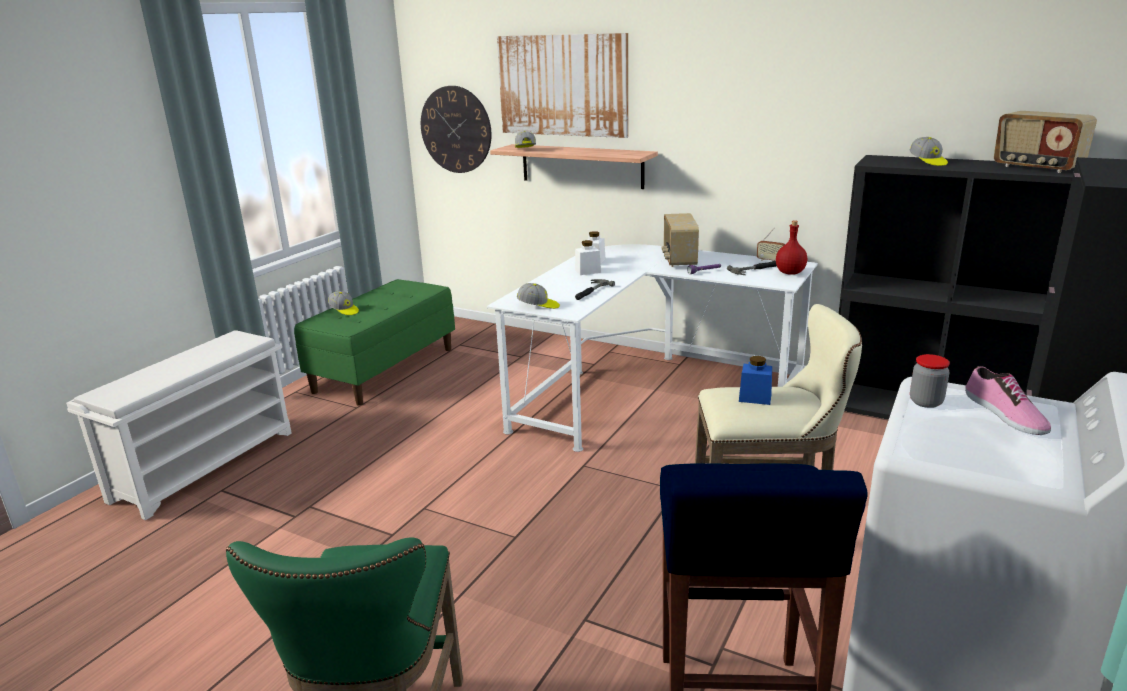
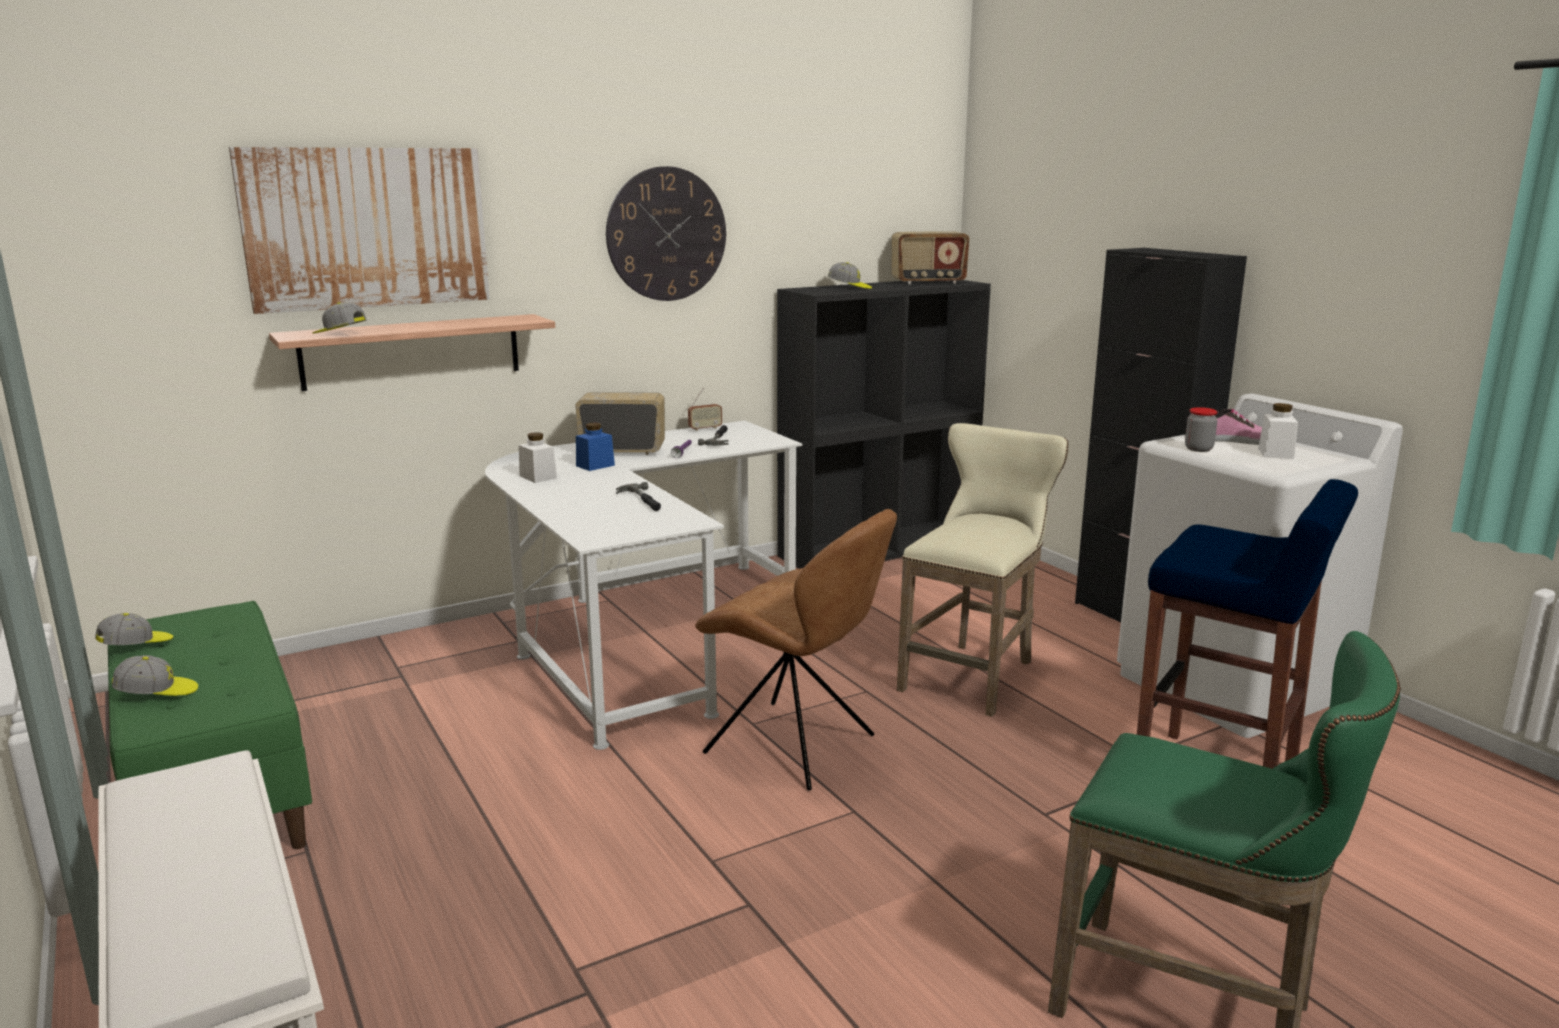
camera: 60 degrees left, 5 degrees down
wall clock [421,86,492,173] -> wall clock moved to [606,166,726,301]
cap [517,283,560,309] -> cap moved to [95,613,173,645]
white jar [575,240,601,275] -> white jar moved to [1258,403,1298,459]
radio [662,213,699,267] -> radio turned 150 degrees clockwise [575,392,665,455]
blue jar [739,356,772,405] -> blue jar moved to [576,423,615,471]
red bottle [776,220,807,275] -> none
none -> brown chair [695,509,897,790]

